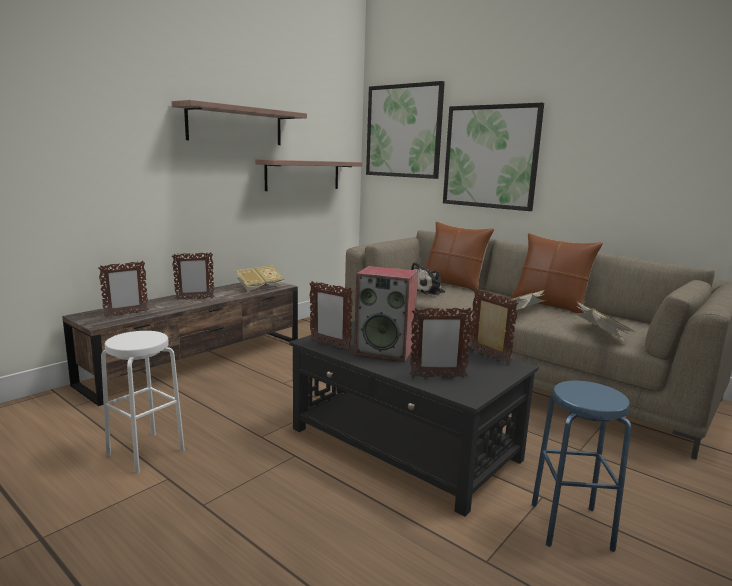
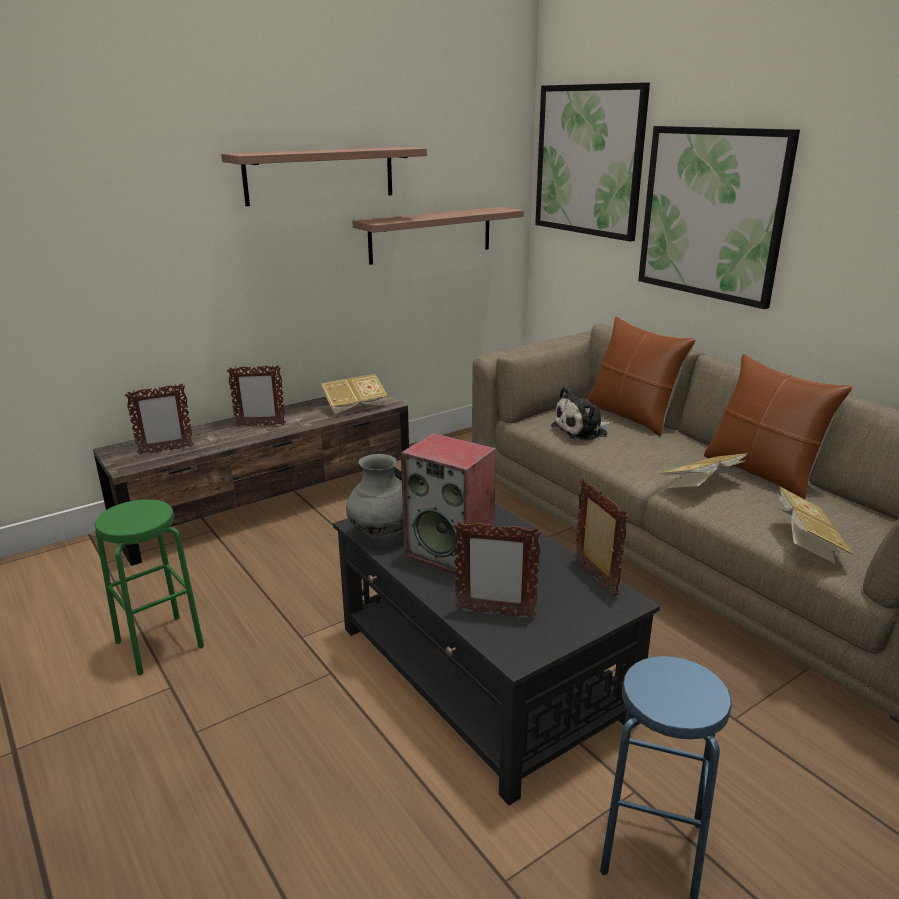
camera: 15 degrees right, 10 degrees up
white stool [101,331,185,474] -> green stool [95,499,204,675]
picture frame [309,281,353,350] -> grey vase [346,454,403,539]

